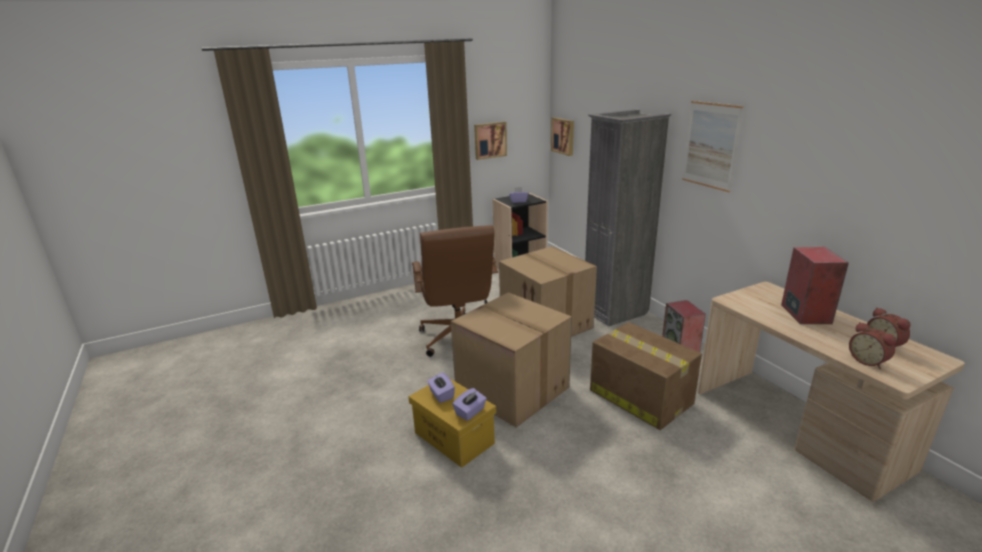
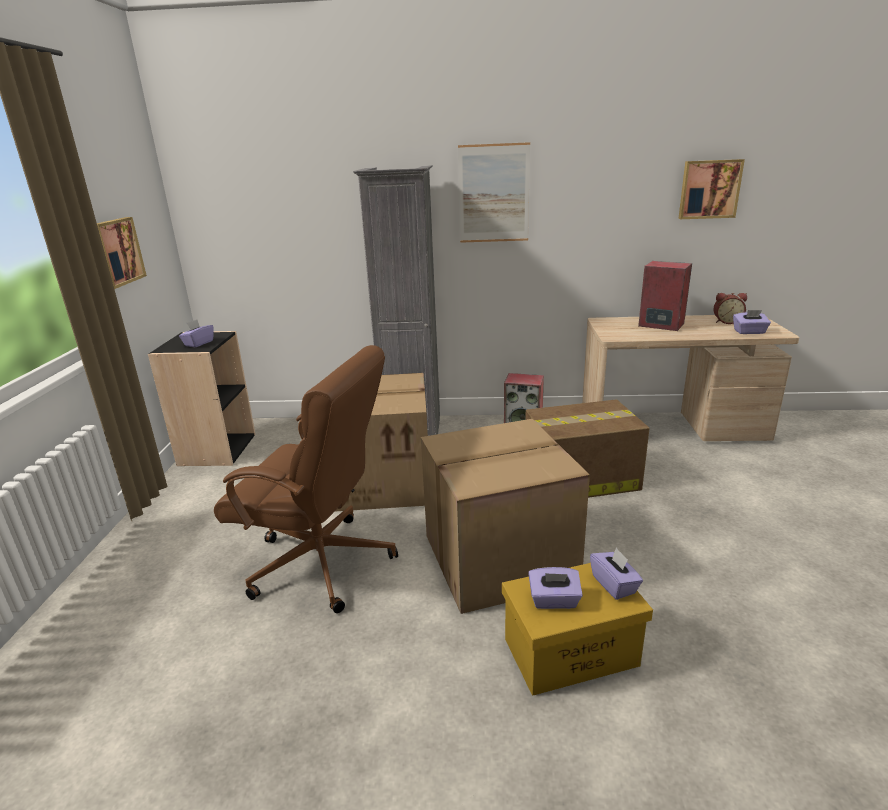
camera: 60 degrees left, 0 degrees up
picture [551,117,574,156] -> picture moved to [678,159,745,219]
alarm clock [849,322,896,369] -> purple tissue box [733,310,771,334]

